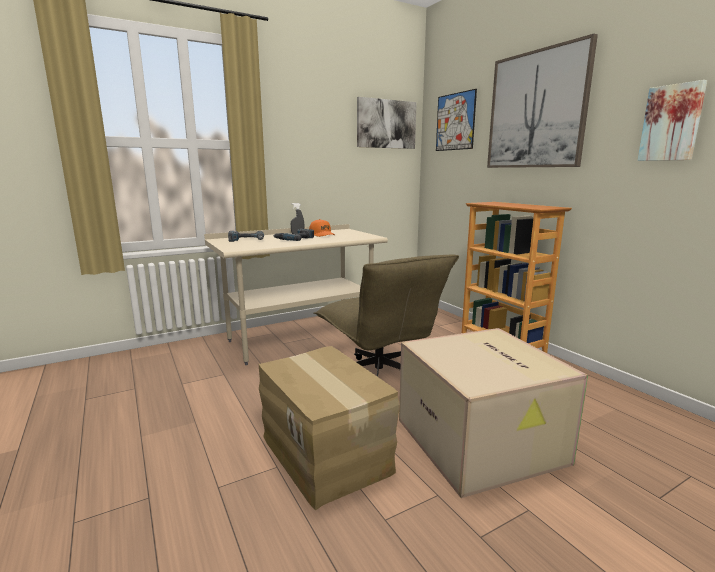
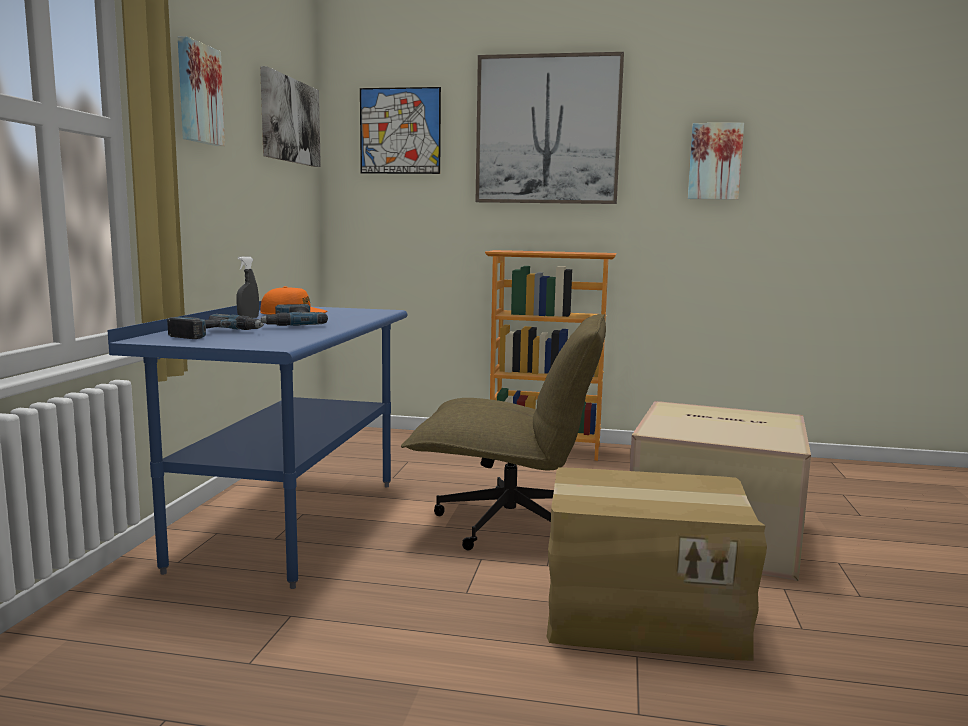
camera: 50 degrees left, 5 degrees down
beige desk [204,224,388,365] -> blue desk [107,301,408,589]
none -> picture [178,36,225,146]

